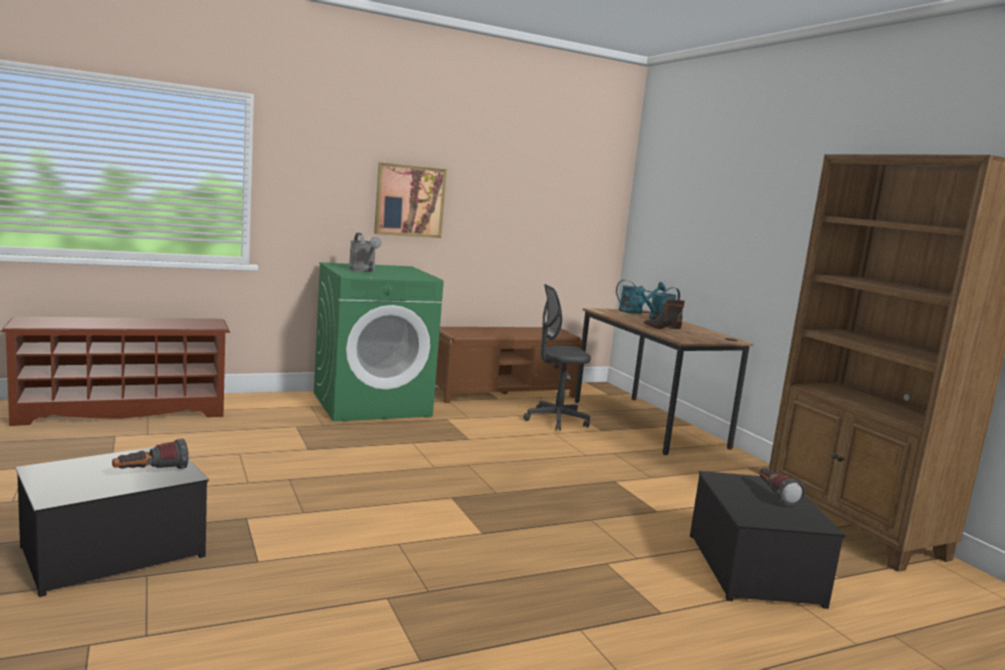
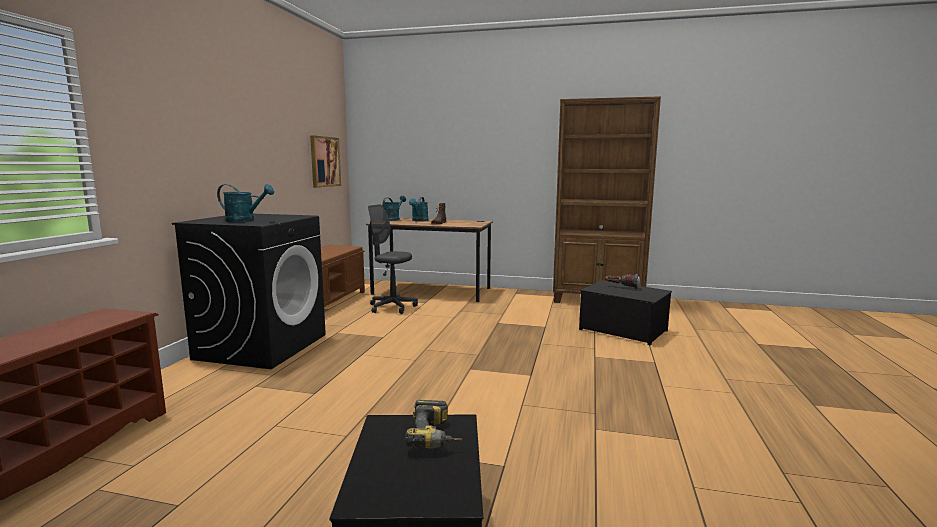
camera: 50 degrees left, 0 degrees up
flashlight [112,438,189,469] -> power drill [405,400,462,449]
green washing machine [314,262,444,421] -> black washing machine [172,214,326,369]
grey watering can [349,233,381,272] -> turquoise watering can [217,184,274,222]
picture [374,162,447,238] -> picture moved to [310,135,341,188]
grey office chair [523,284,591,431] -> grey office chair turned 90 degrees clockwise [368,204,418,314]

